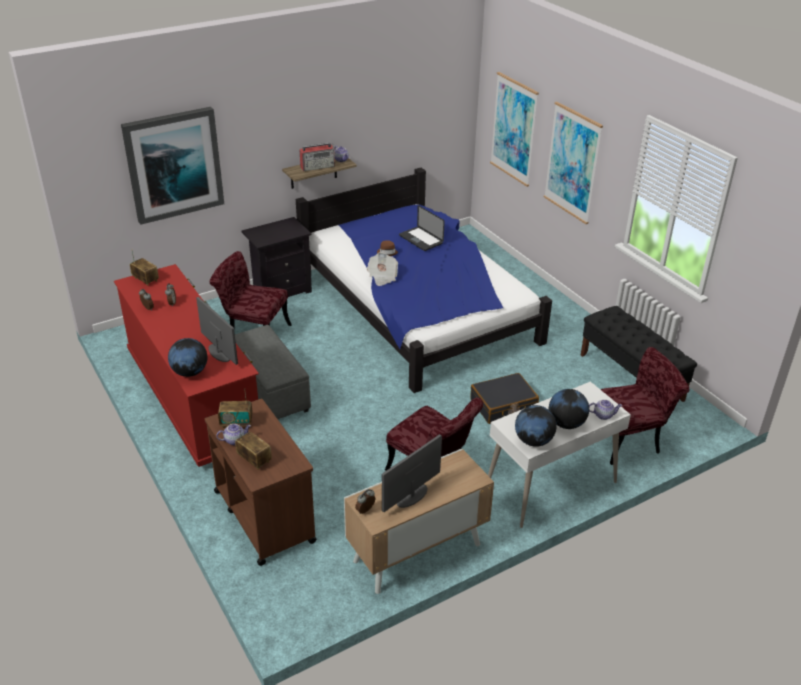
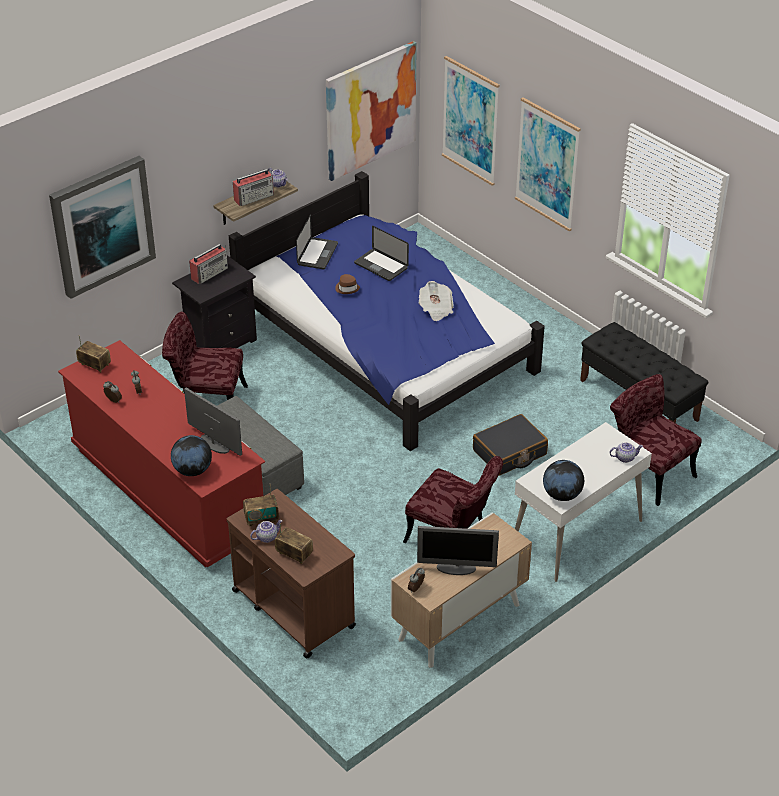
camera: 10 degrees left, 5 degrees up
newspaper [367,252,398,286] -> newspaper moved to [418,281,453,321]
monitor [382,434,442,512] -> monitor turned 120 degrees counterclockwise [417,526,499,575]
globe [549,389,589,429] -> none
red chair [600,347,690,465] -> red chair turned 105 degrees counterclockwise [610,374,702,506]
none -> radio [189,244,228,284]
none -> laptop [296,214,338,269]
none -> picture [326,41,417,181]

